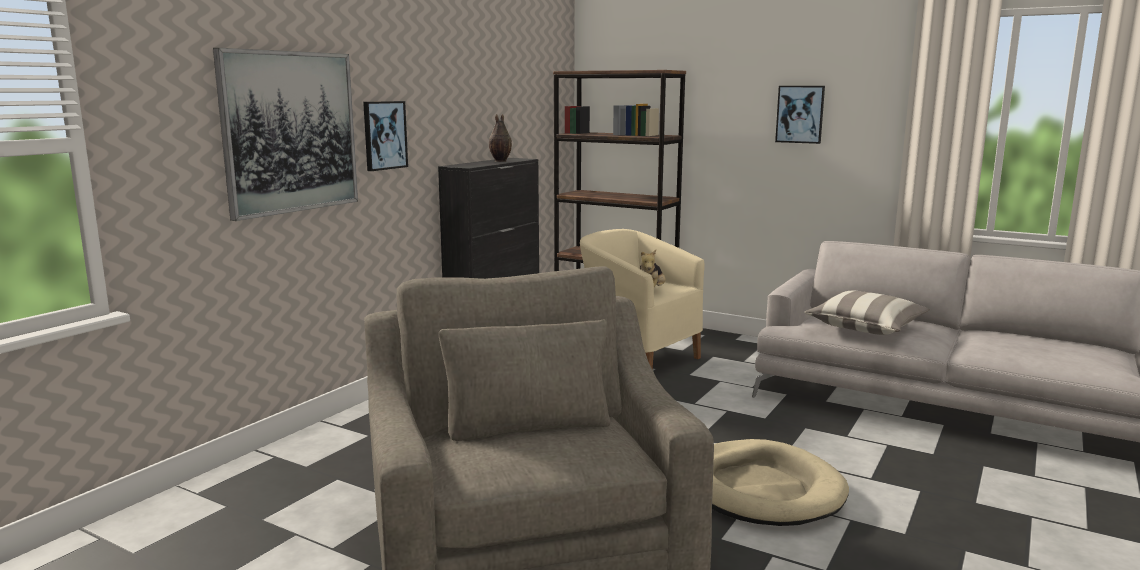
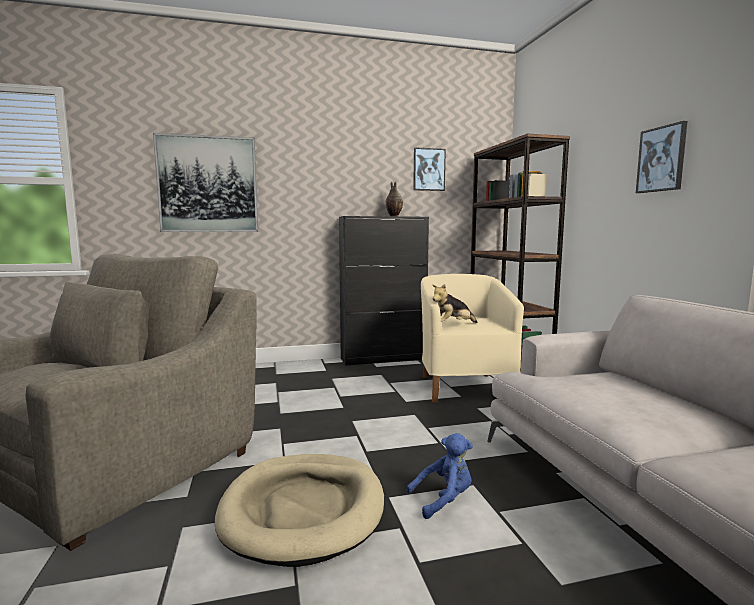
camera: 45 degrees right, 5 degrees down
picture [363,101,408,171] -> picture moved to [413,147,446,191]
pillow [804,291,930,335] -> none
none -> blue plush toy [406,433,473,519]

